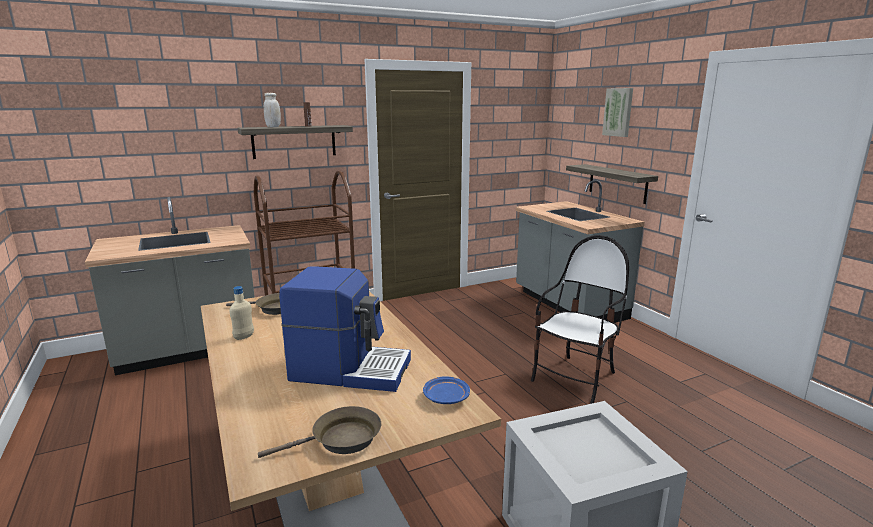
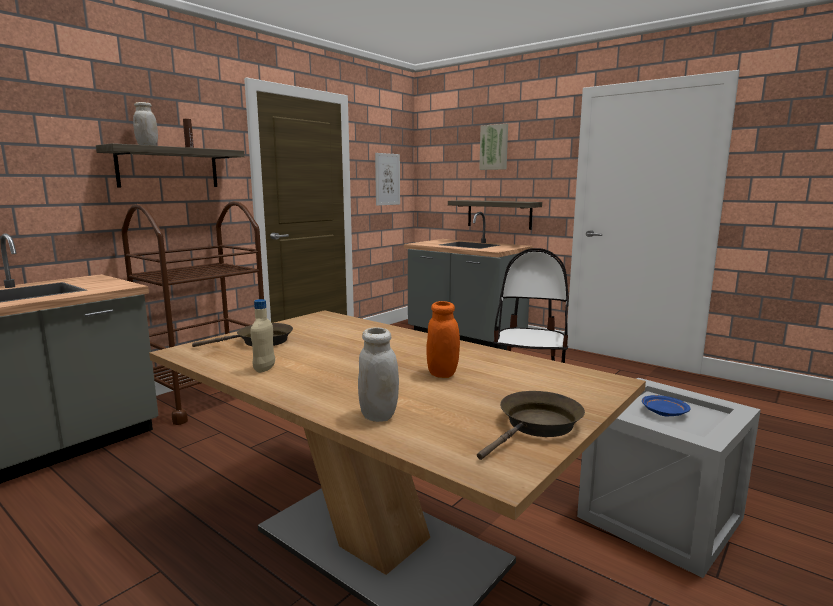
camera: 25 degrees left, 5 degrees down
coffee machine [279,266,411,392] -> orange jar [426,301,460,378]
blue plate [423,377,470,404] -> blue plate moved to [642,395,690,417]
none -> white jar [358,327,399,422]
none -> picture [375,153,400,206]

